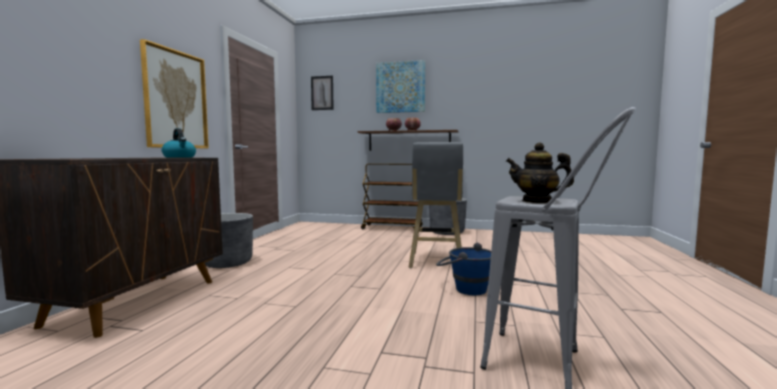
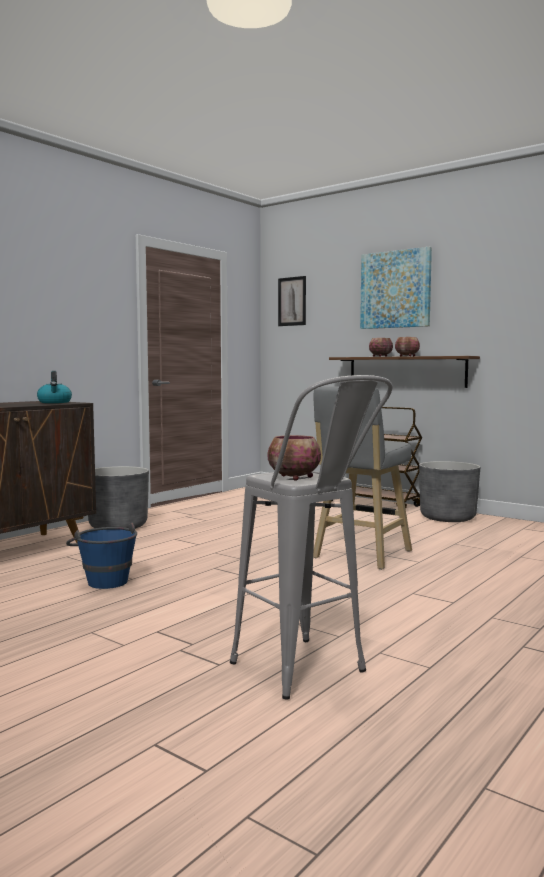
camera: 25 degrees right, 0 degrees up
picture [140,39,209,148] -> none
blue bucket [436,243,491,295] -> blue bucket moved to [66,522,137,589]
teapot [506,143,574,203] -> bowl [268,435,321,481]

